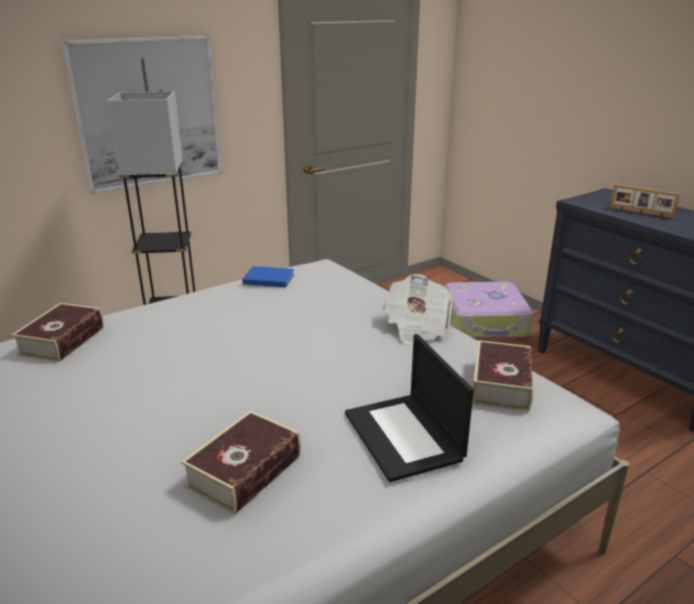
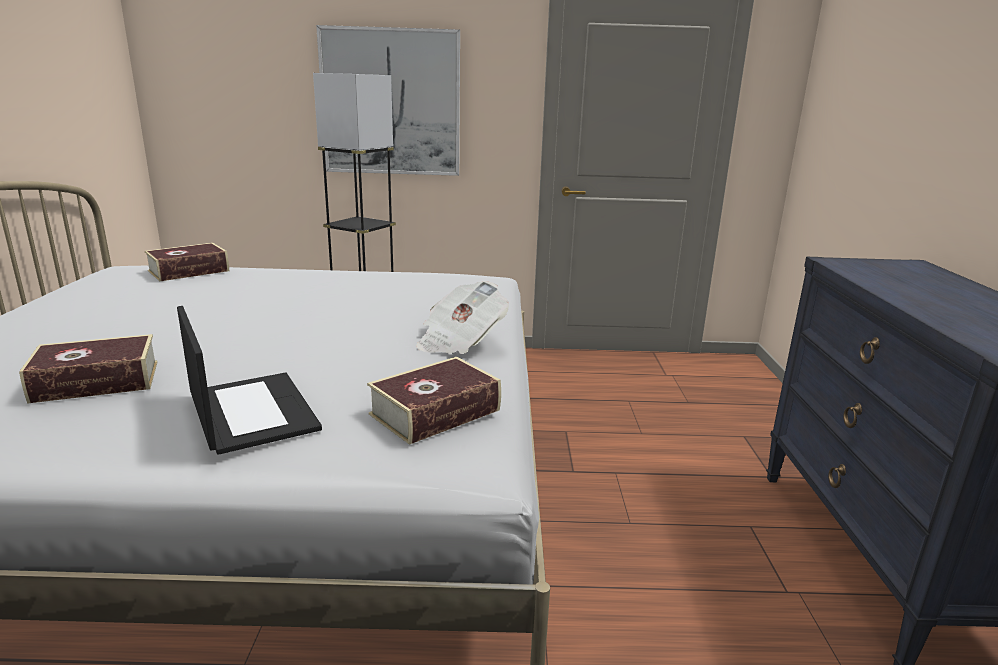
camera: 35 degrees right, 5 degrees down
blue book [242,266,294,287] -> none
laptop [345,334,474,482] -> laptop turned 135 degrees clockwise [177,306,322,455]
suitcase [444,282,533,339] -> none
picture frame [610,184,680,218] -> none

